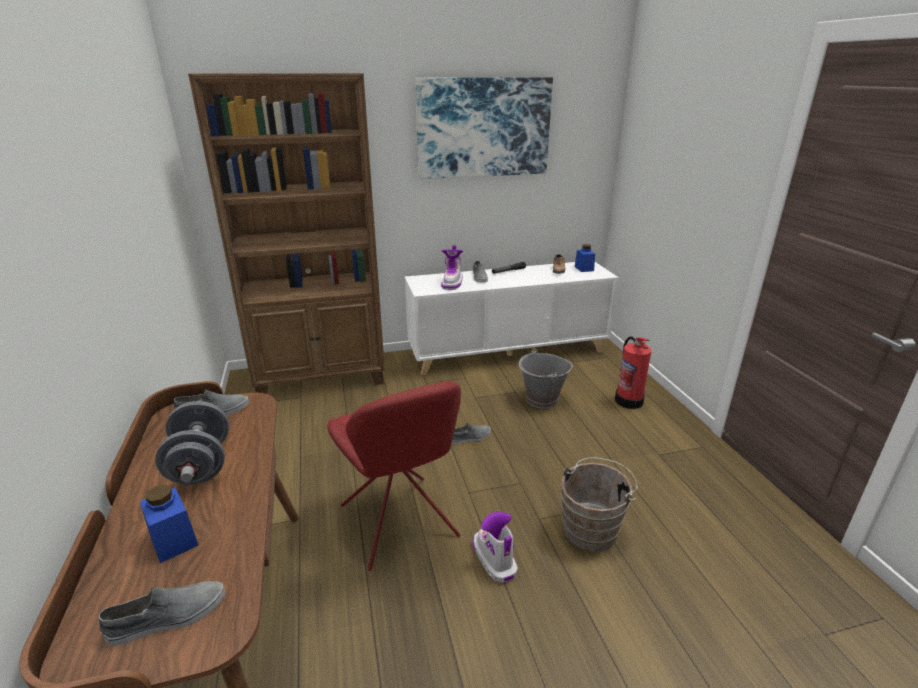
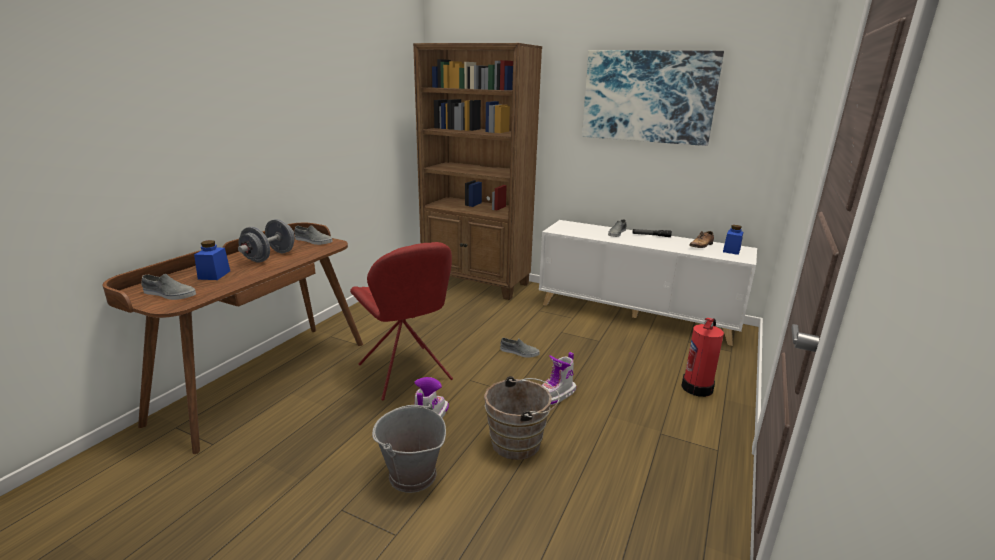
camera: 40 degrees right, 5 degrees down
red chair [327,382,461,571] -> red chair turned 45 degrees counterclockwise [350,242,453,400]
boot [441,245,463,290] -> boot moved to [542,352,576,405]
grey bucket [519,349,573,409] -> grey bucket moved to [372,402,446,493]

